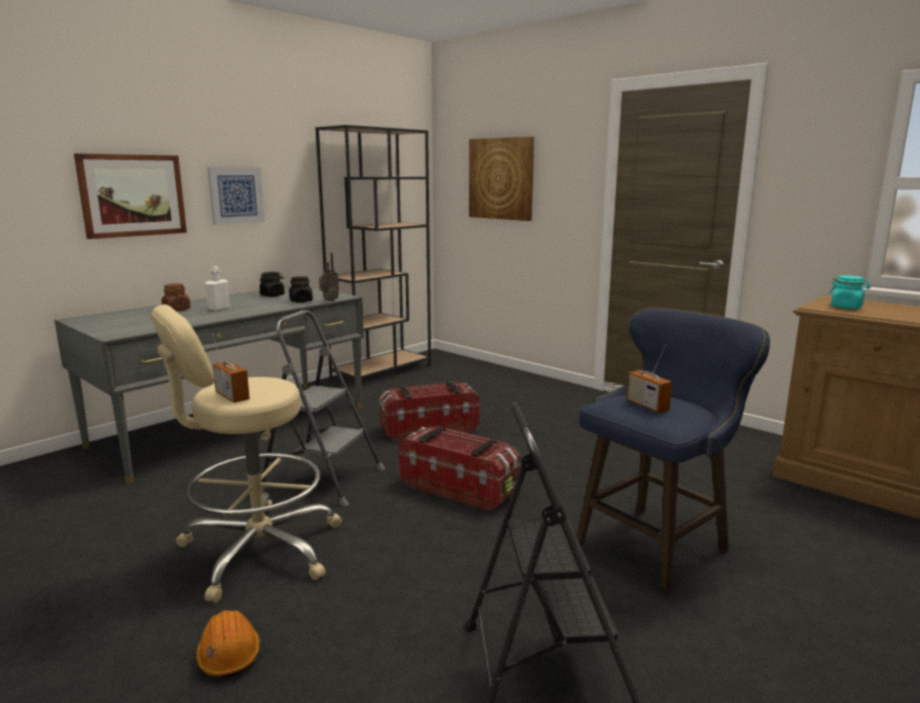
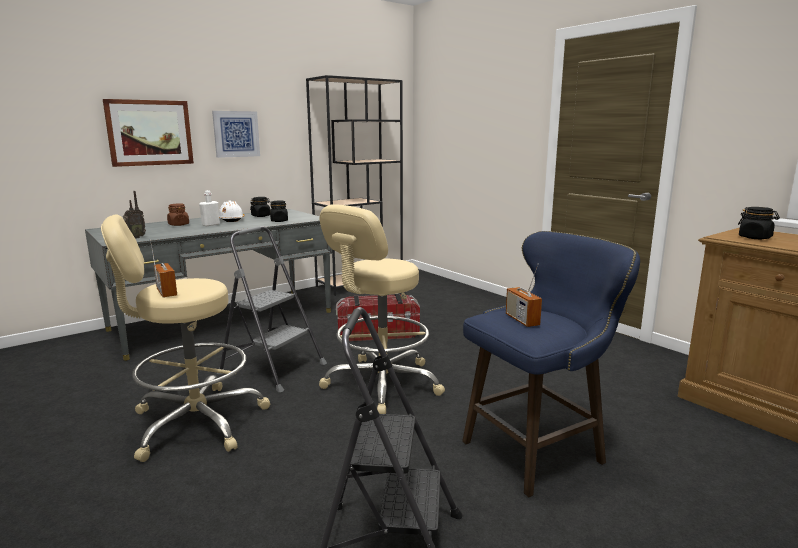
camera: 10 degrees right, 0 degrees up
orange hard hat [196,610,260,677] -> none
radio [319,253,339,302] -> radio moved to [123,191,146,238]
storage box [399,427,520,512] -> beige stool [319,204,445,414]
picture [469,136,534,221] -> none
turquoise jar [829,276,870,309] -> black jar [738,207,780,239]
none -> white hard hat [219,200,245,222]

